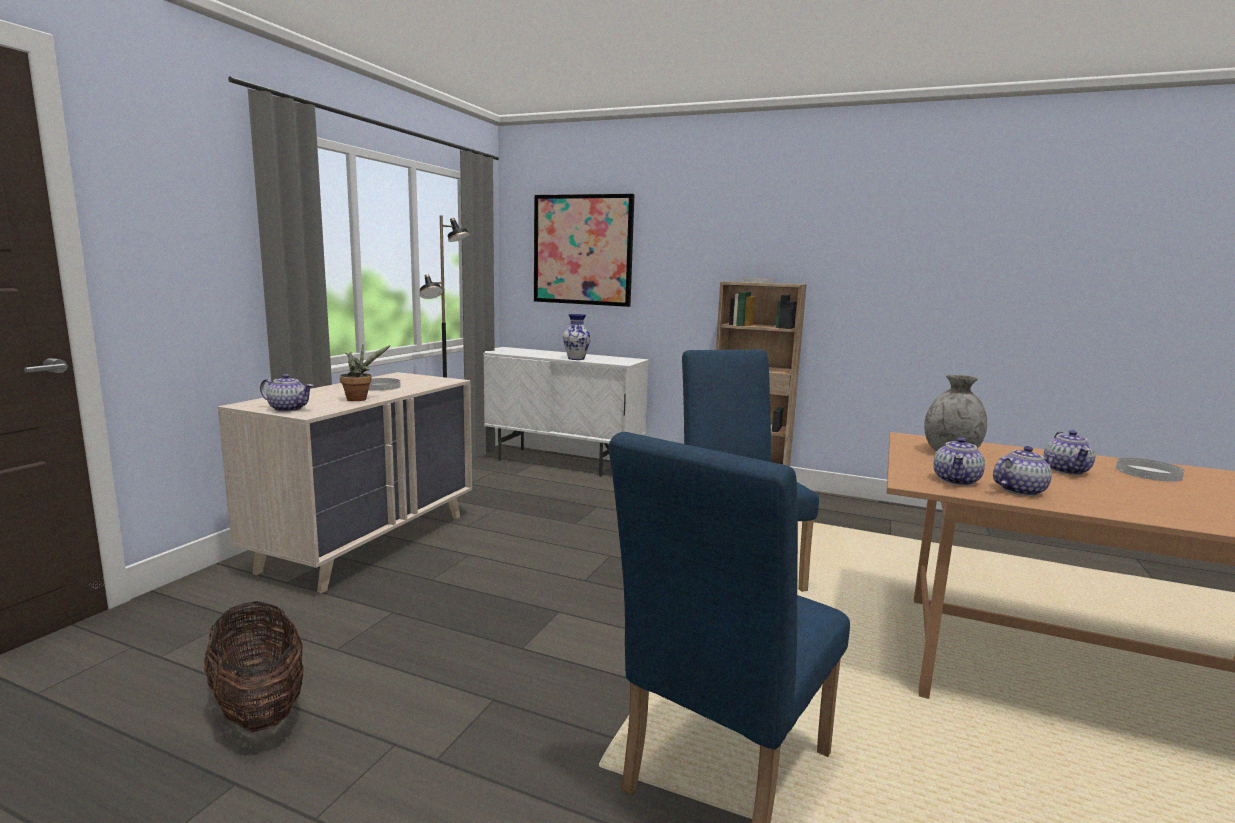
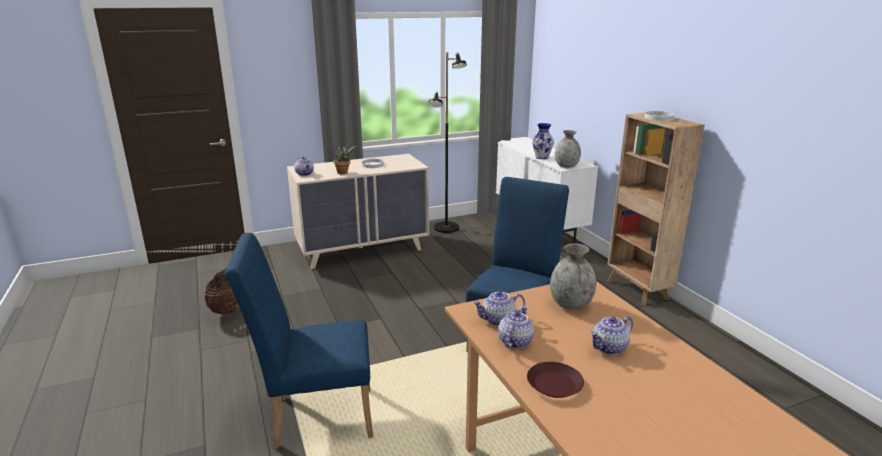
camera: 45 degrees right, 10 degrees up
picture [534,194,634,307] -> none
teapot [993,446,1056,496] -> teapot turned 90 degrees counterclockwise [498,306,534,348]
white plate [1116,458,1184,482] -> none
none -> brown plate [527,362,584,398]
none -> grey vase [555,130,581,168]

